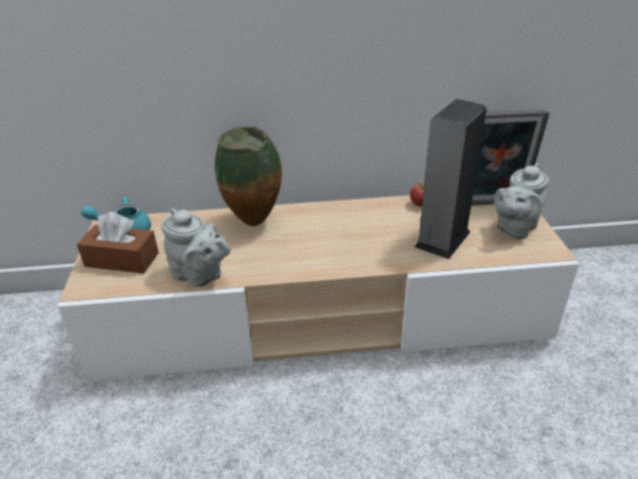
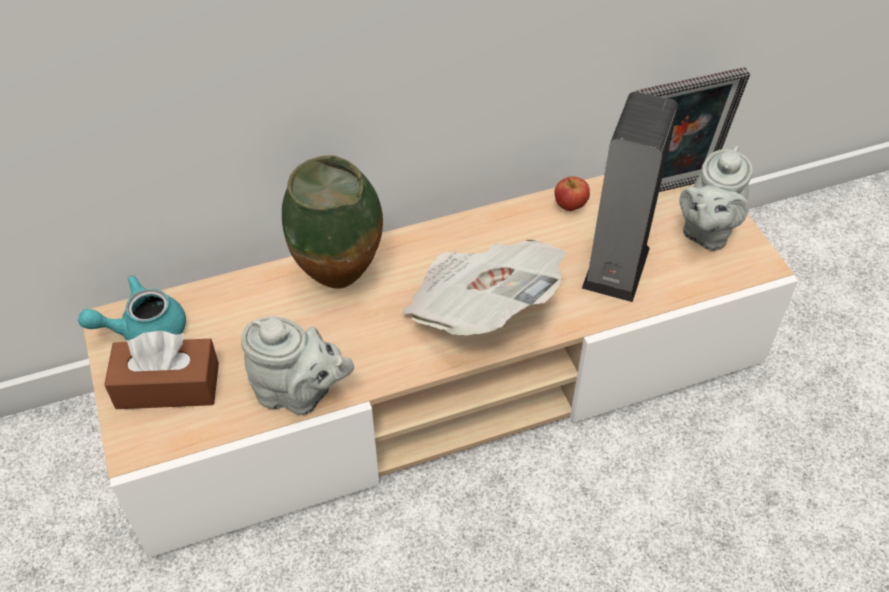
camera: 15 degrees left, 15 degrees up
none -> newspaper [402,239,567,336]

